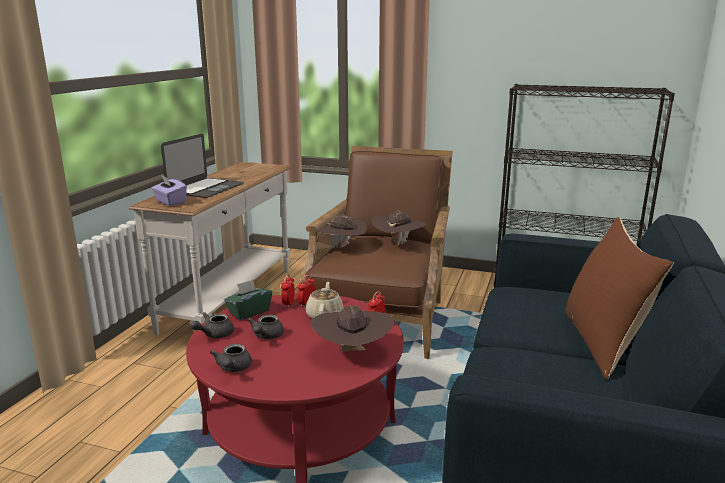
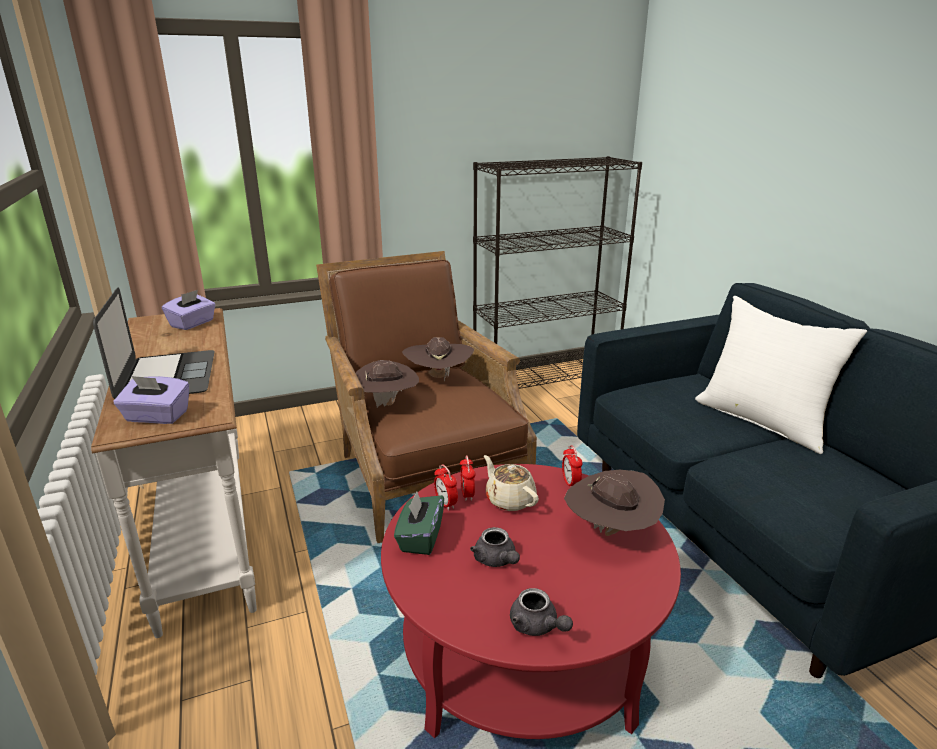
camera: 40 degrees left, 5 degrees up
grey teapot [191,312,234,338] -> none
brown pillow [565,217,674,379] -> white pillow [695,296,867,454]
none -> purple tissue box [162,290,216,330]

